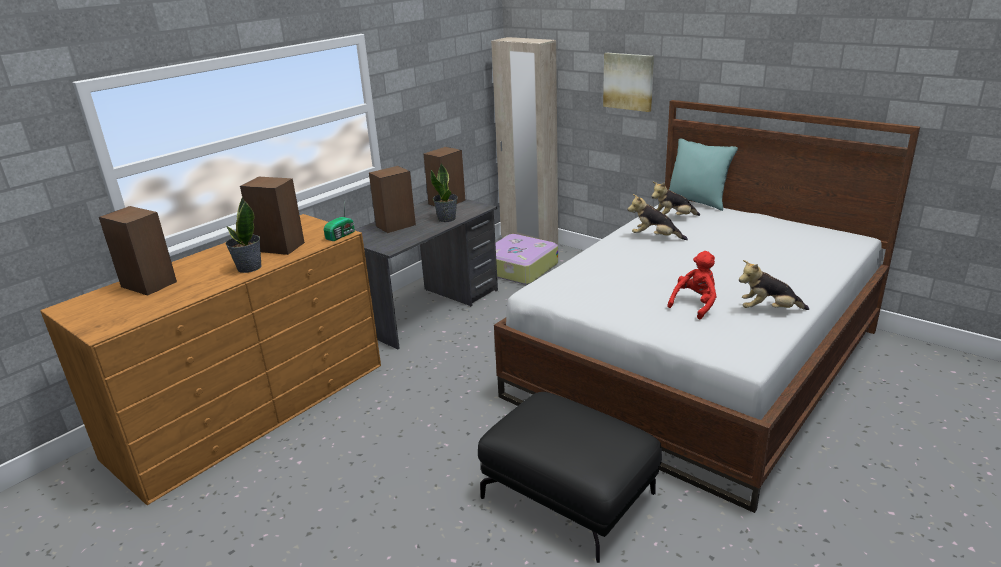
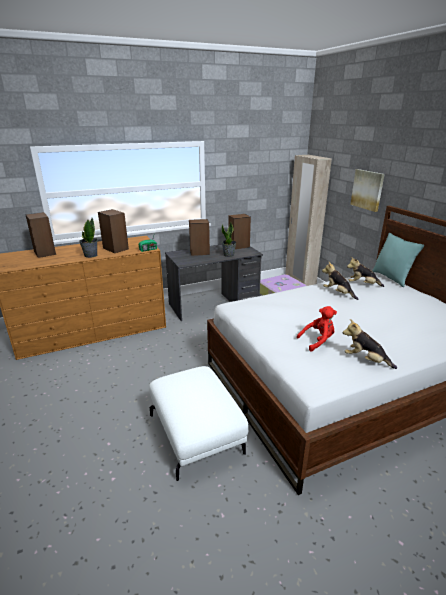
camera: 25 degrees right, 0 degrees up
black ottoman [478,392,662,563] -> white ottoman [149,366,249,481]

